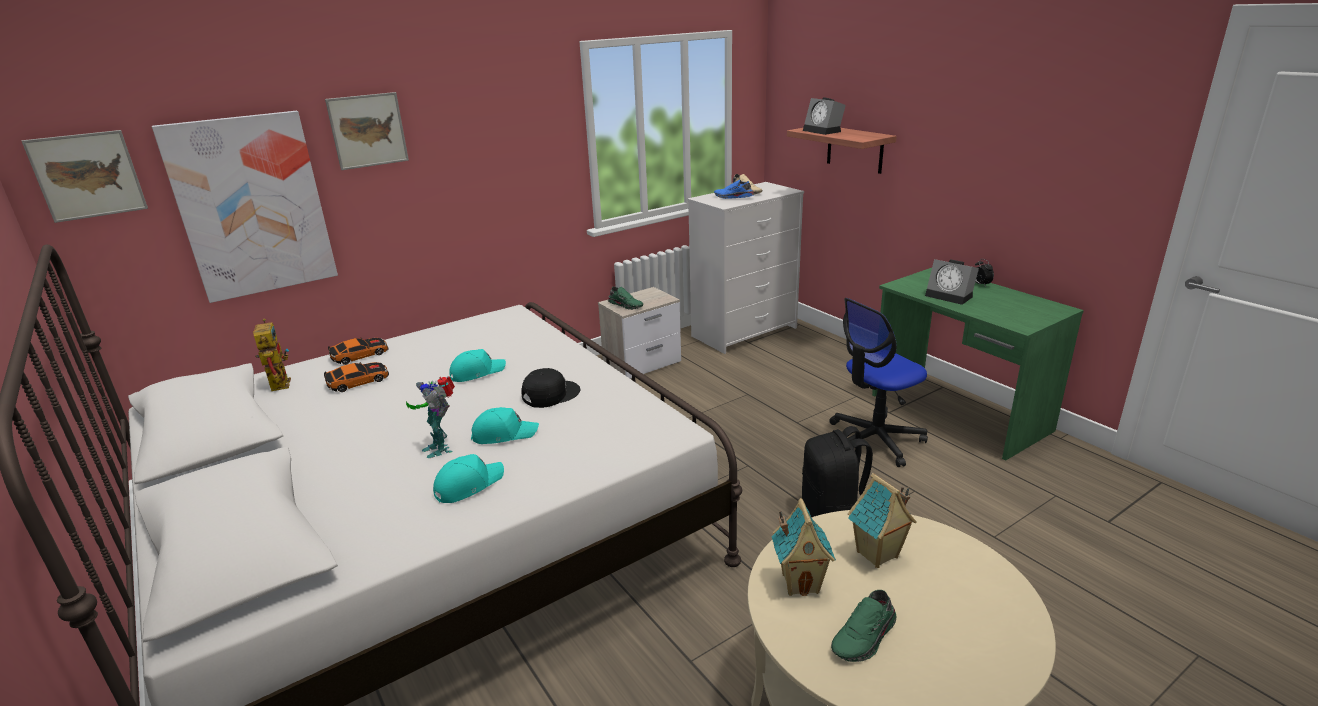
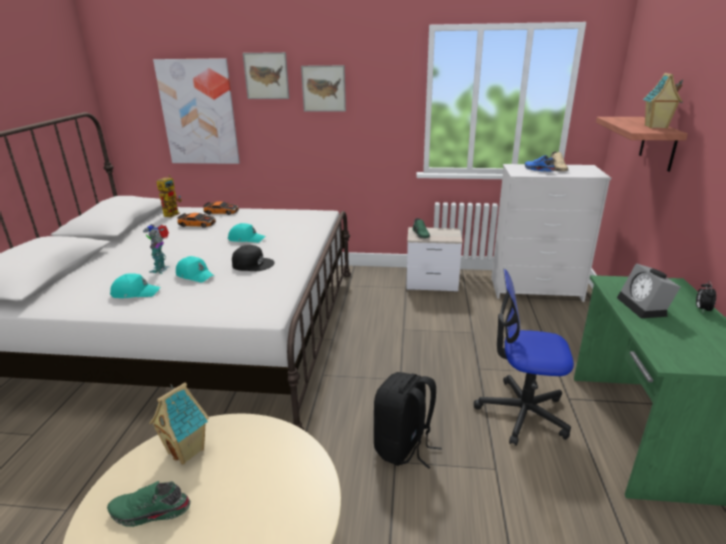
camera: 40 degrees right, 0 degrees up
picture [22,130,148,223] -> picture moved to [301,65,346,112]
alarm clock [803,97,846,135] -> none
toy house [848,473,917,568] -> toy house moved to [643,73,683,129]

